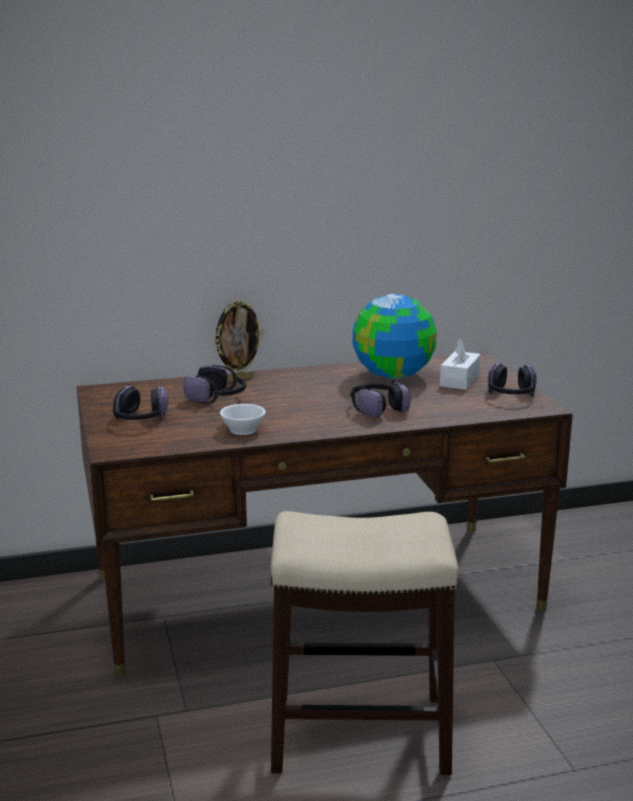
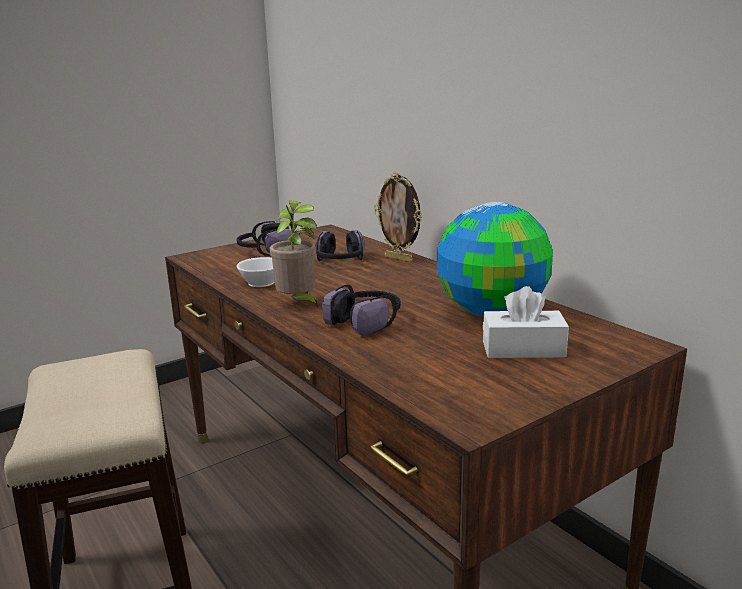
camera: 70 degrees right, 0 degrees up
headphones [488,363,537,396] -> none
none -> potted plant [270,201,318,308]

